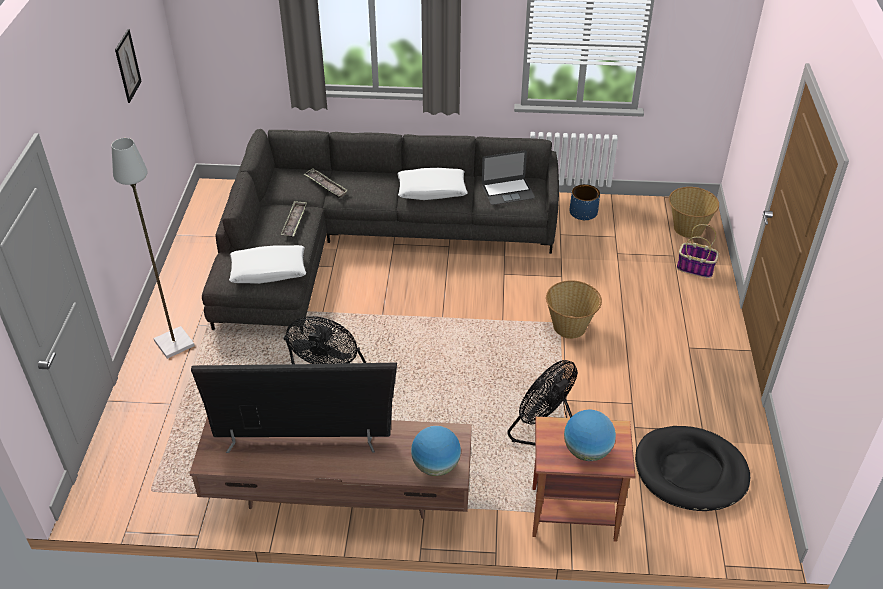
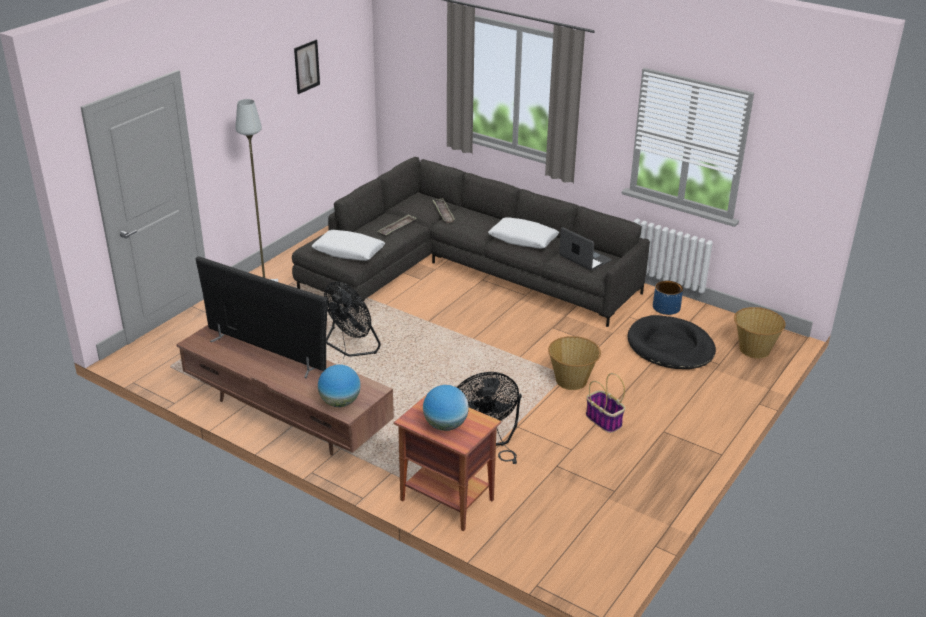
camera: 30 degrees right, 10 degrees down
laptop [482,150,535,205] -> laptop turned 150 degrees counterclockwise [559,227,612,270]
black dog bed [635,426,750,511] -> black dog bed moved to [628,315,716,369]
basket [677,224,719,278] -> basket moved to [586,373,625,433]

